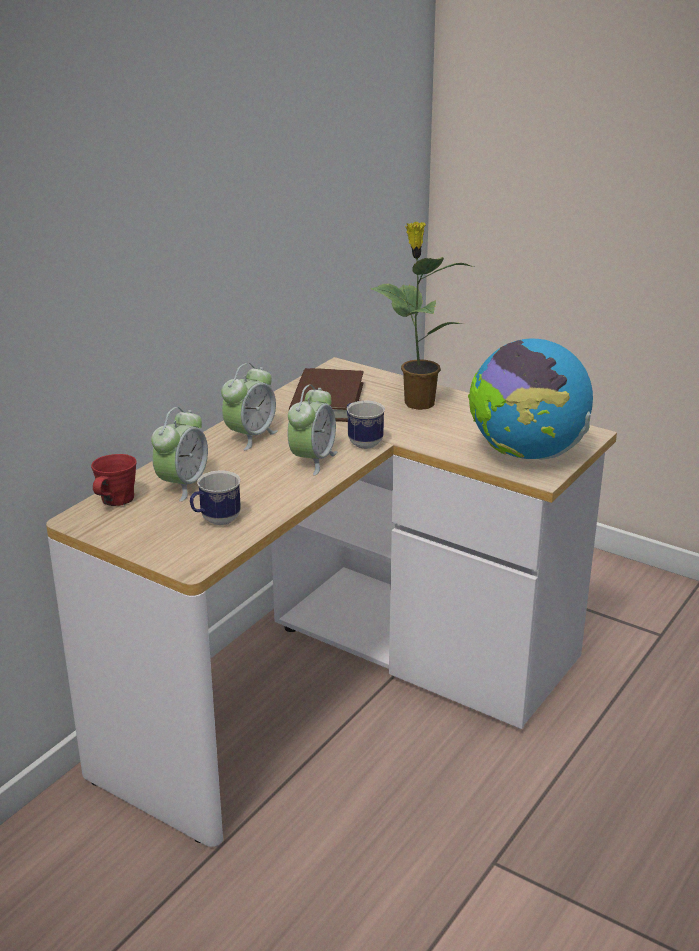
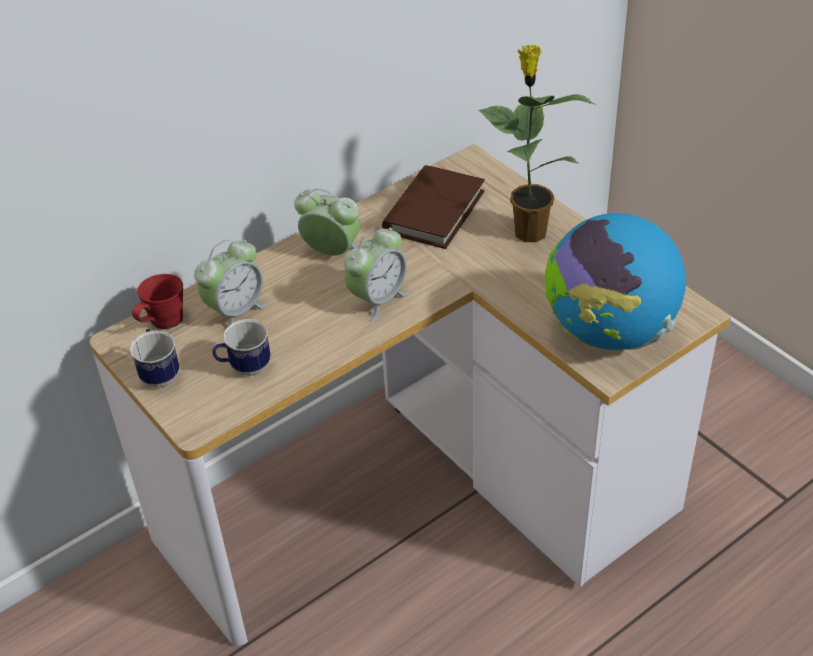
camera: 20 degrees right, 15 degrees up
alarm clock [221,363,278,450] -> alarm clock turned 120 degrees counterclockwise [294,189,360,256]
mug [347,401,385,449] -> mug moved to [130,329,179,388]

